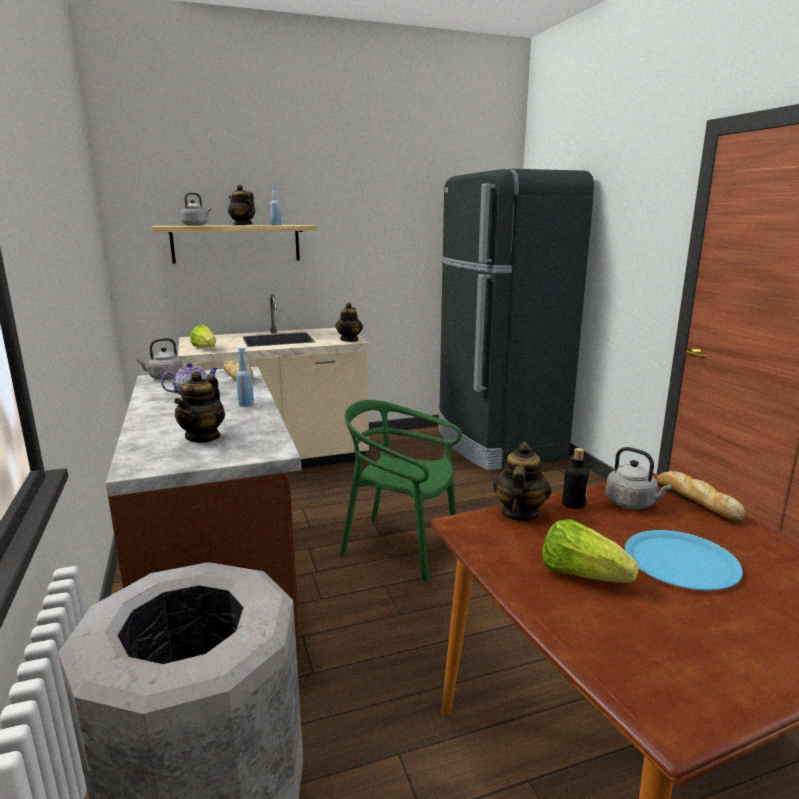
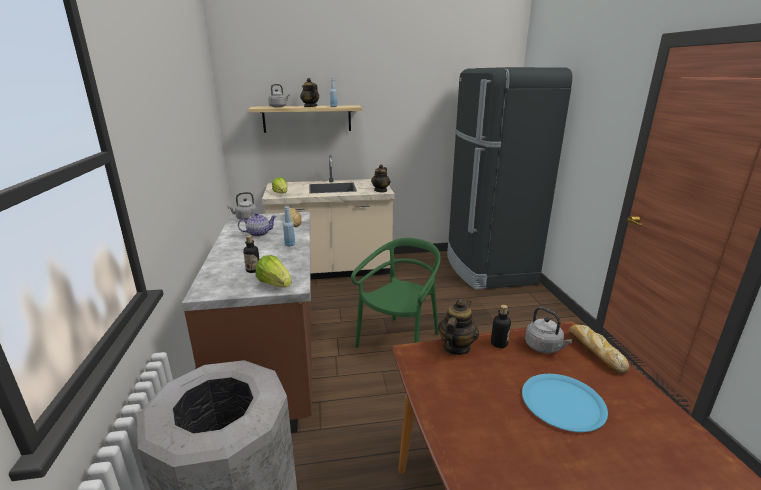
camera: 10 degrees right, 5 degrees up
teapot [174,371,225,443] -> bottle [243,236,259,273]
green chair [340,400,462,582] -> green chair turned 90 degrees clockwise [351,238,441,348]
lettuce [542,519,639,583] -> lettuce moved to [255,255,292,288]

